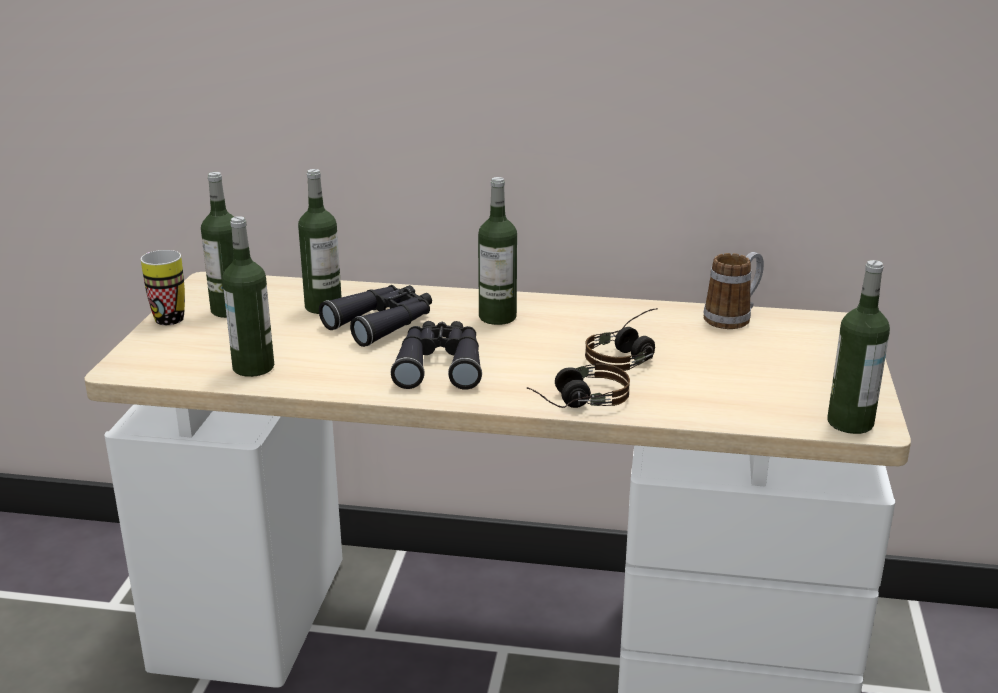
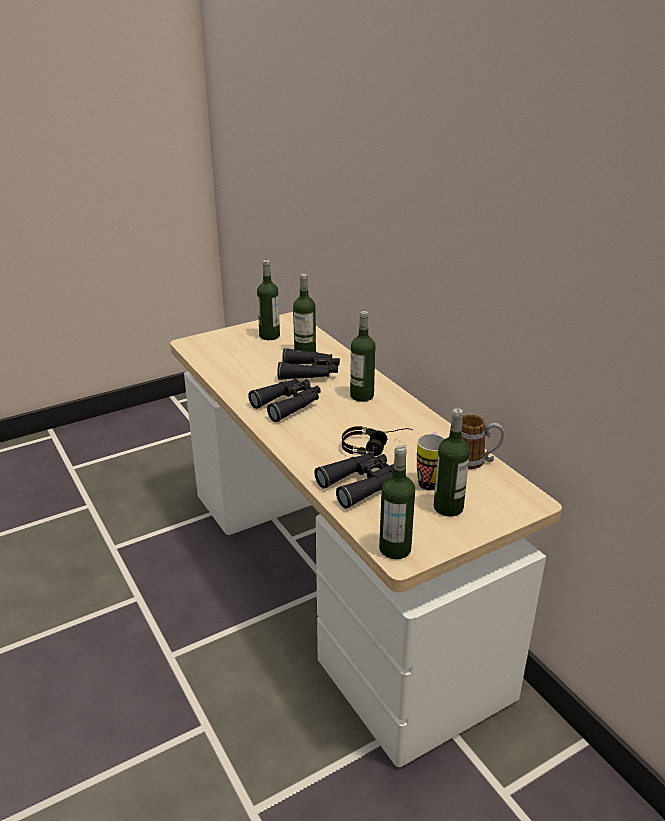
camera: 50 degrees right, 5 degrees up
mug [141,250,185,325] -> mug moved to [417,432,445,490]
bottle [222,216,274,377] -> bottle moved to [434,408,470,517]
headphones [527,363,630,408] -> none
none -> black binoculars [314,453,394,509]

